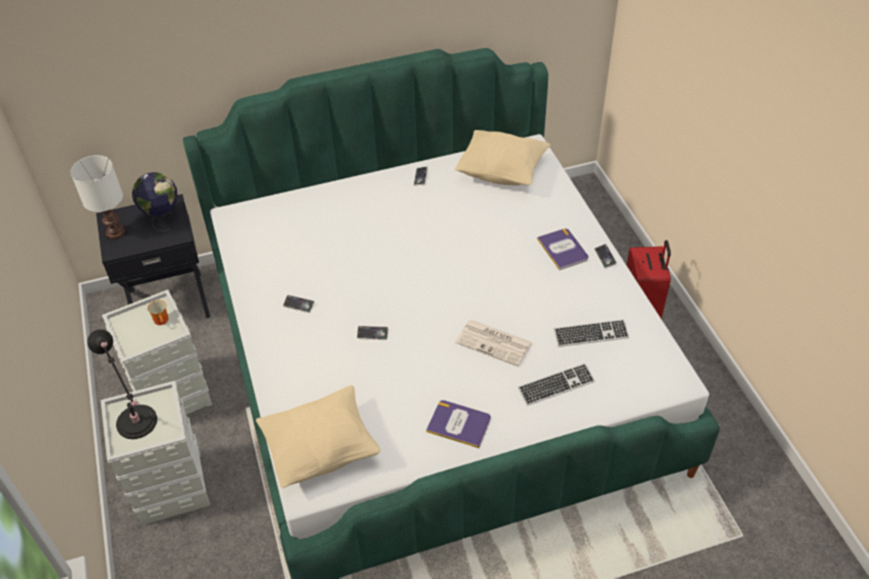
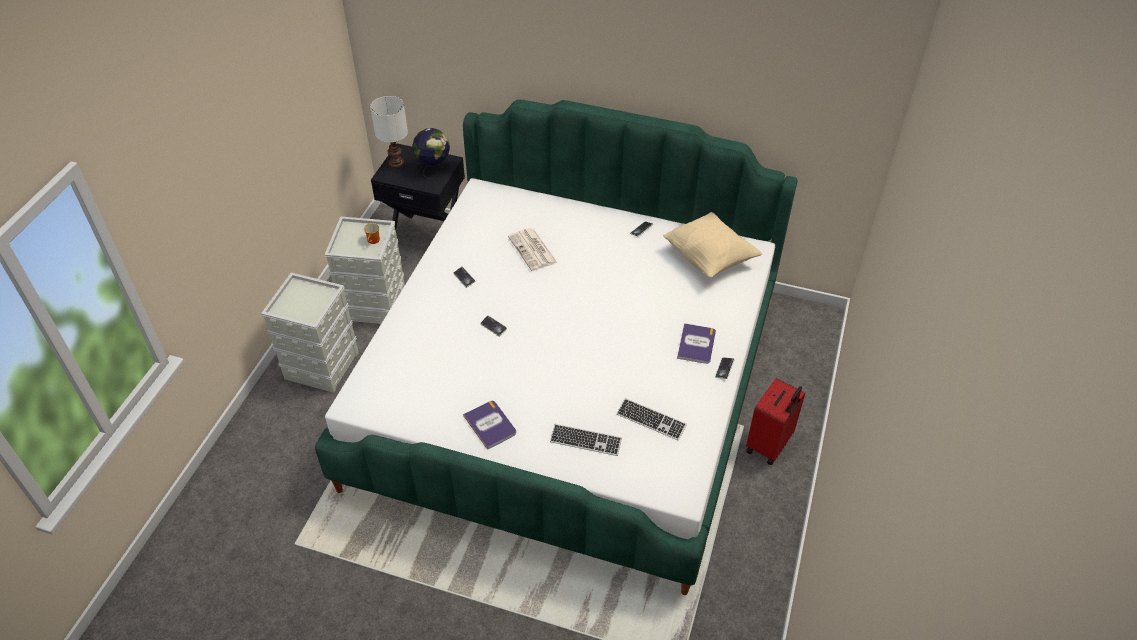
camera: 35 degrees right, 0 degrees up
black table lamp [87,329,157,439] -> none
beige pillow [256,385,381,488] -> none
newspaper [455,320,533,367] -> newspaper moved to [508,228,558,271]

